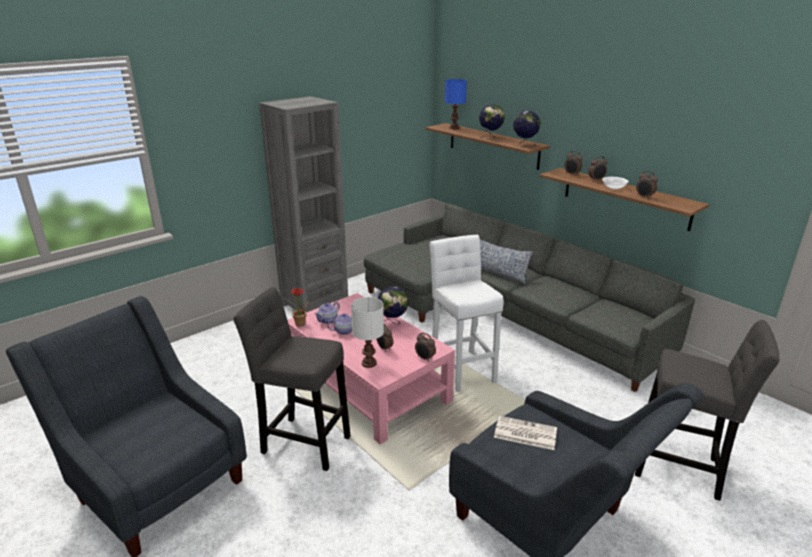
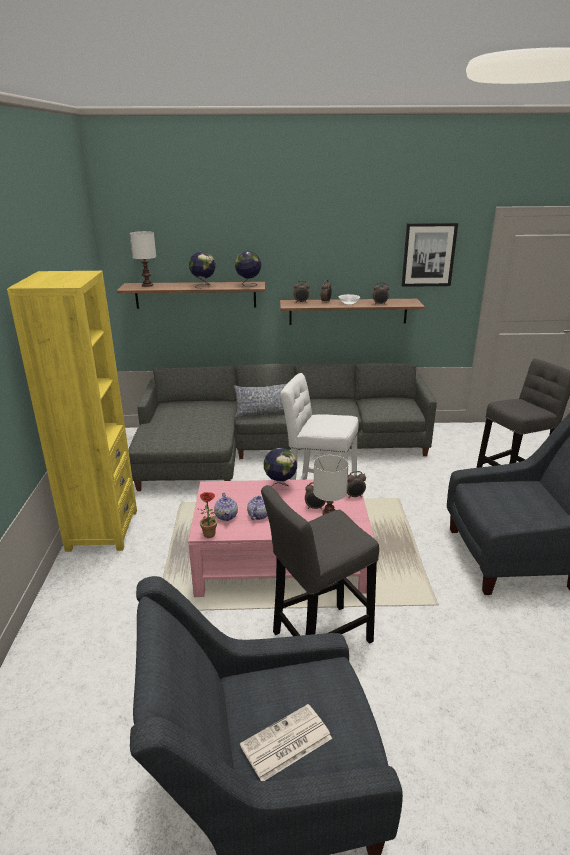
camera: 50 degrees left, 0 degrees up
grey bookcase [259,96,348,312] -> yellow bookcase [7,271,137,552]
blue table lamp [445,79,467,129] -> white table lamp [129,231,156,287]
newspaper [494,416,557,450] -> newspaper moved to [240,704,332,781]
none -> picture [402,223,458,287]

